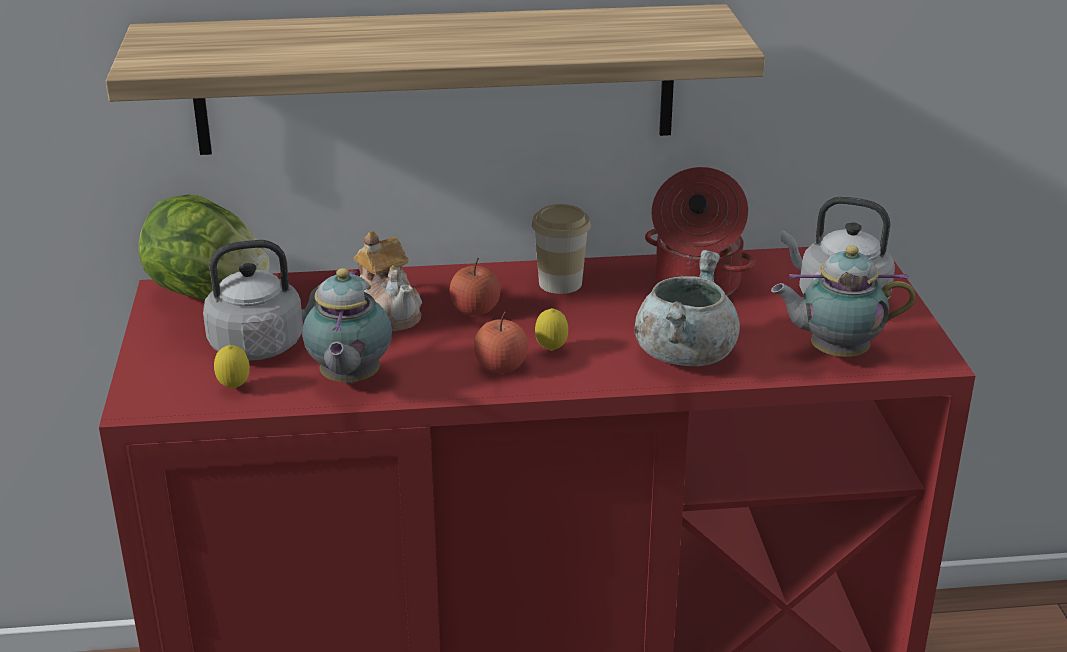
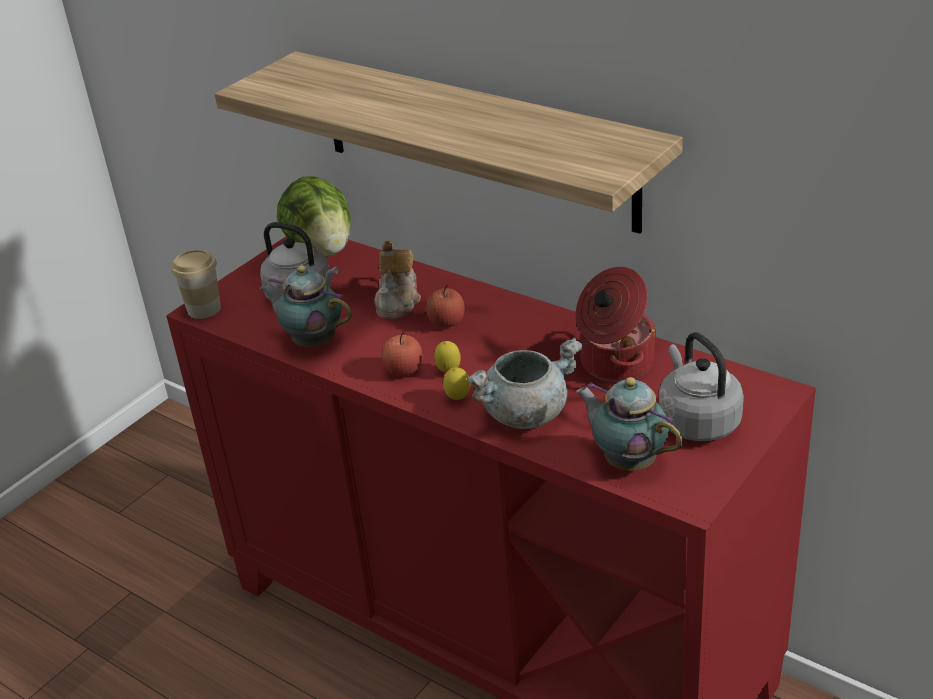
camera: 45 degrees right, 5 degrees up
lemon [214,345,250,389] -> lemon moved to [443,367,470,400]
teapot [302,268,392,385] -> teapot turned 75 degrees clockwise [260,265,352,347]
cup [532,204,591,294] -> cup moved to [171,249,221,319]

